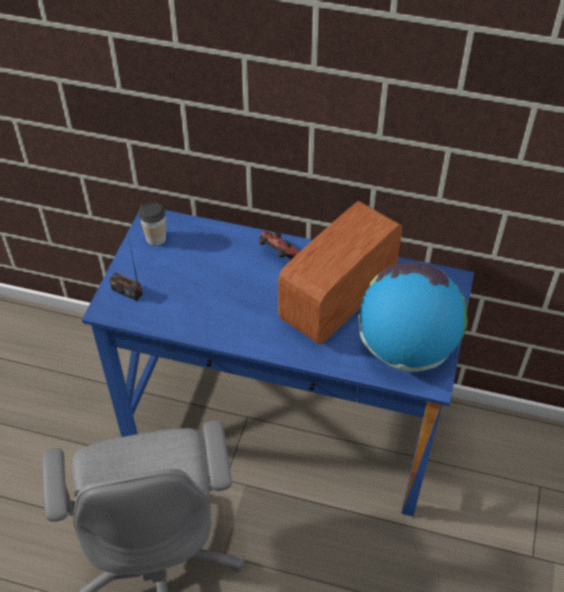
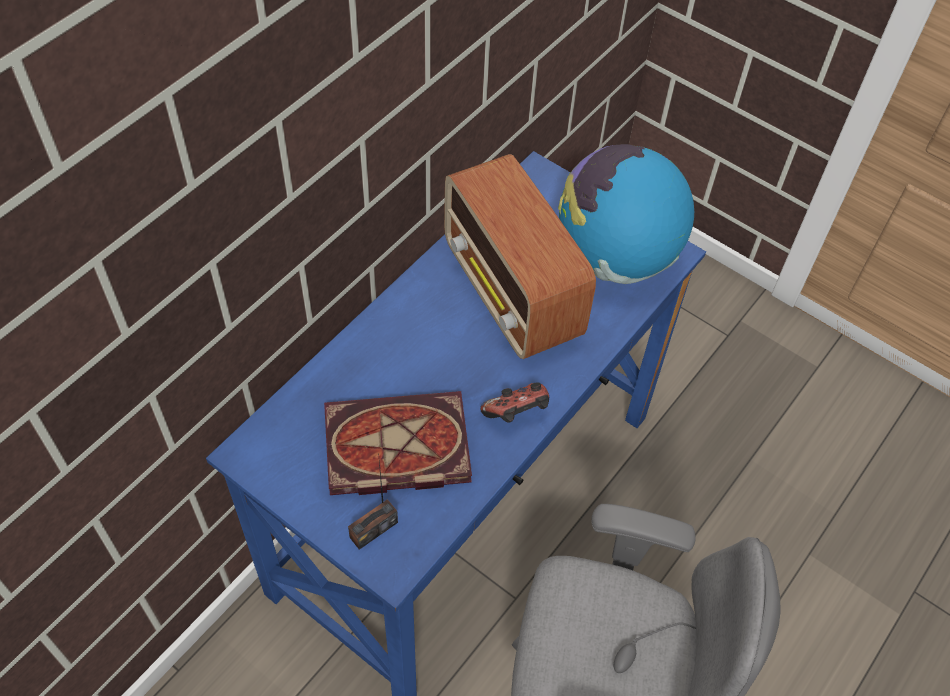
camera: 70 degrees left, 5 degrees up
cup [139,201,166,246] -> none
game controller [259,231,300,259] -> game controller moved to [480,382,549,423]
none -> book [324,391,472,495]

